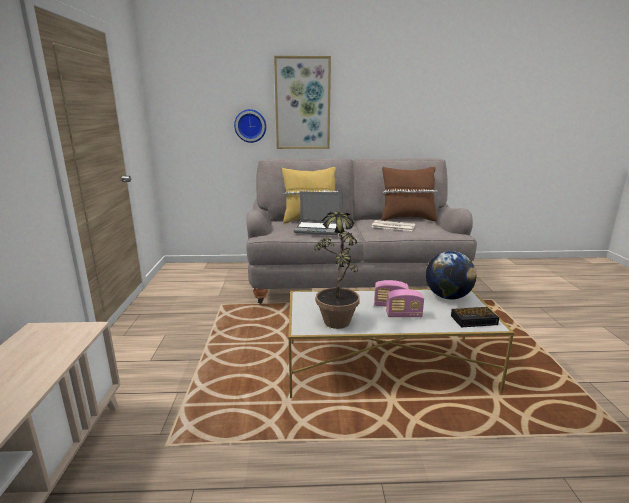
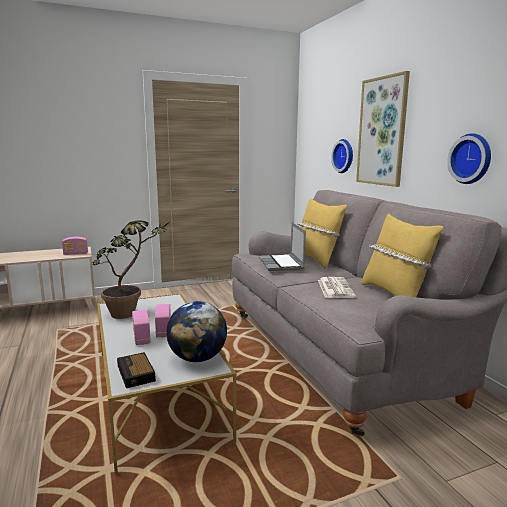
camera: 70 degrees right, 5 degrees down
brown pillow [381,167,438,221] -> yellow pillow [360,214,443,297]
none -> radio [62,237,88,255]
none -> wall clock [447,133,491,184]

